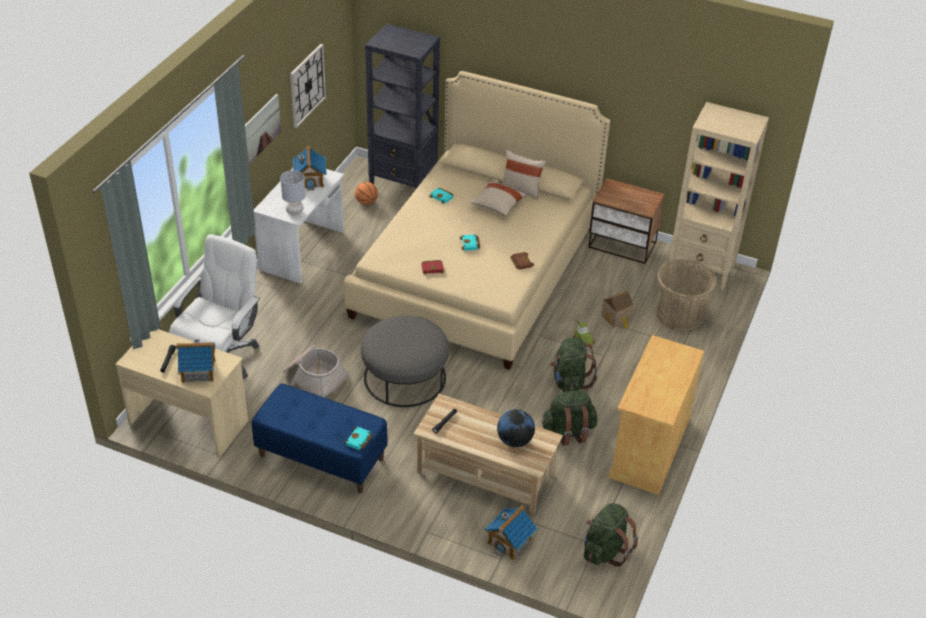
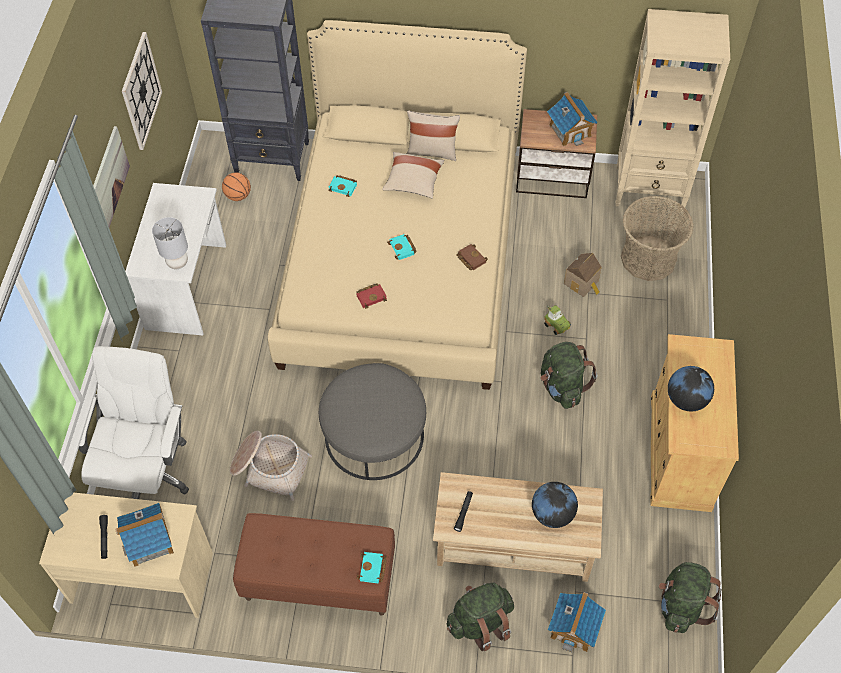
camera: 15 degrees left, 15 degrees up
blue bench [252,383,387,493] -> brown bench [233,513,395,616]
toy house [293,146,327,190] -> toy house moved to [547,92,598,146]
green backpack [541,391,597,446] -> green backpack moved to [447,583,514,651]
none -> globe [668,366,714,411]

